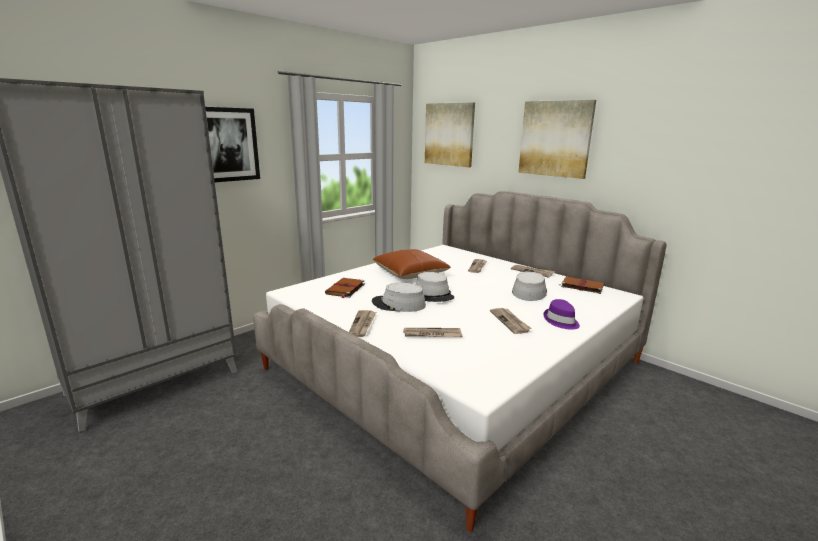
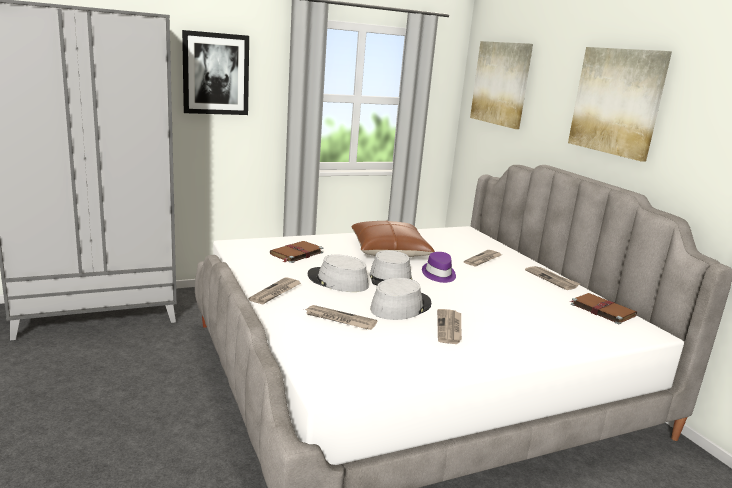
camera: 20 degrees right, 0 degrees up
grey hat [512,272,547,301] -> grey hat moved to [370,278,431,320]
purple hat [543,299,580,330] -> purple hat moved to [422,252,456,283]

